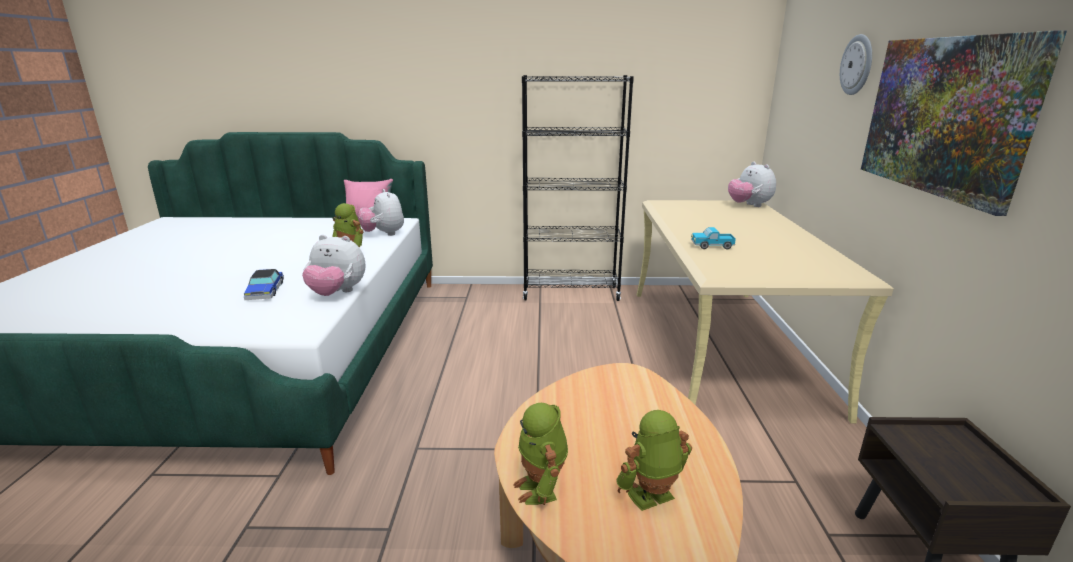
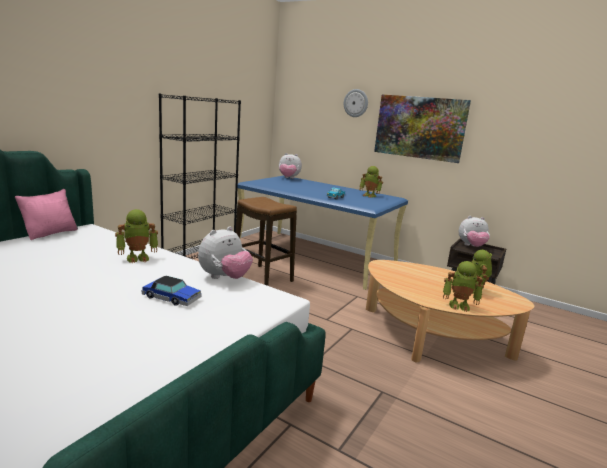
camera: 60 degrees left, 5 degrees down
plush toy [358,189,404,236] -> plush toy moved to [459,216,490,247]
beige desk [637,200,894,423] -> blue desk [237,176,408,290]
none -> stool [235,197,297,286]
none -> toy robot [360,166,383,198]

